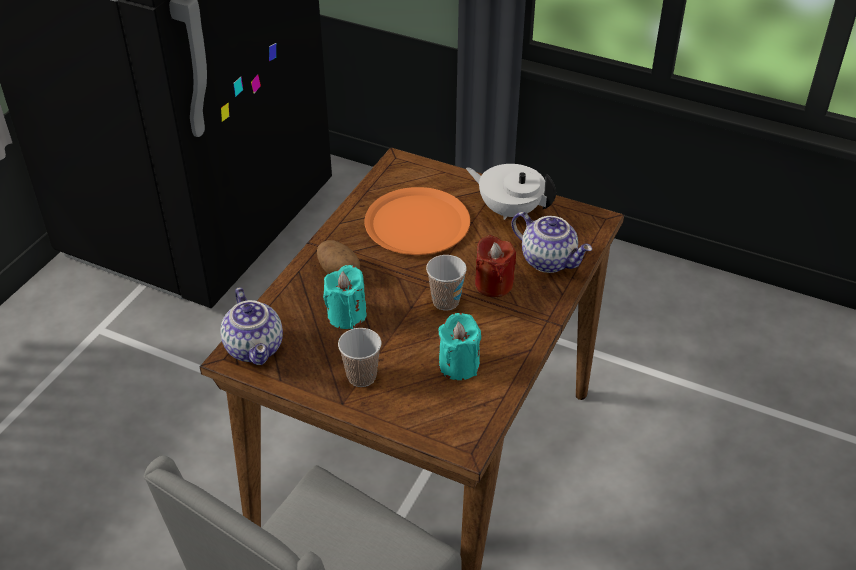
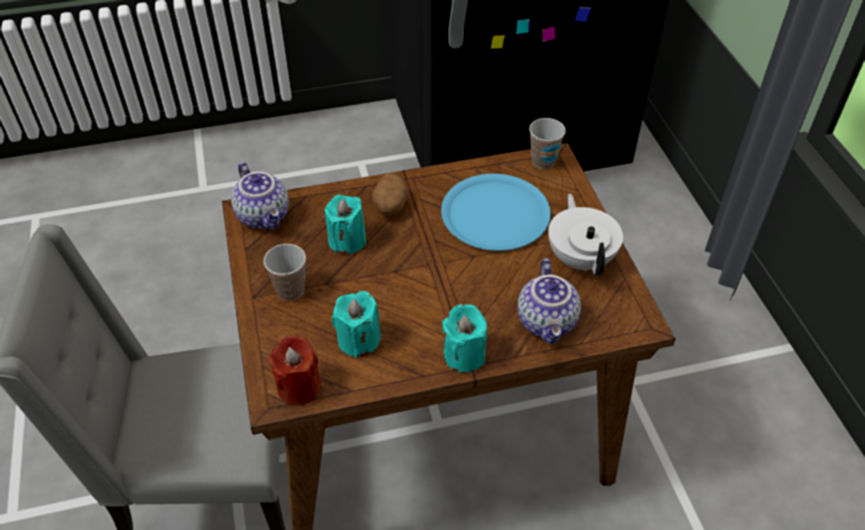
camera: 50 degrees right, 5 degrees up
teapot [220,287,283,365] -> teapot turned 60 degrees counterclockwise [231,162,289,230]
orange plate [364,187,470,255] -> blue plate [441,174,551,251]
cup [426,255,467,310] -> cup moved to [529,118,566,169]
red candle [475,235,516,297] -> red candle moved to [269,335,321,405]
none -> turquoise candle [442,304,487,373]

